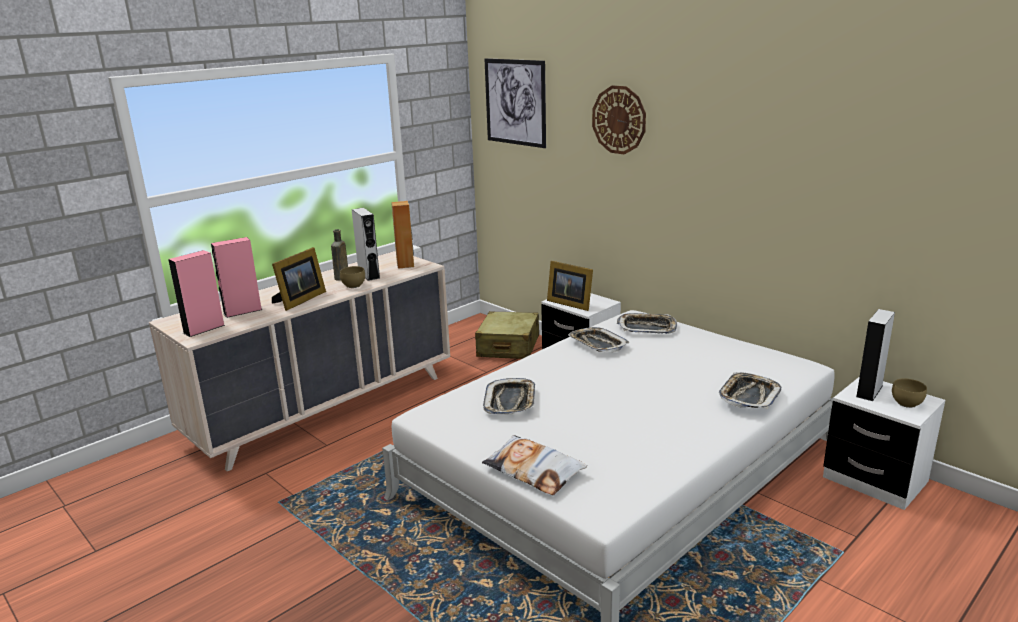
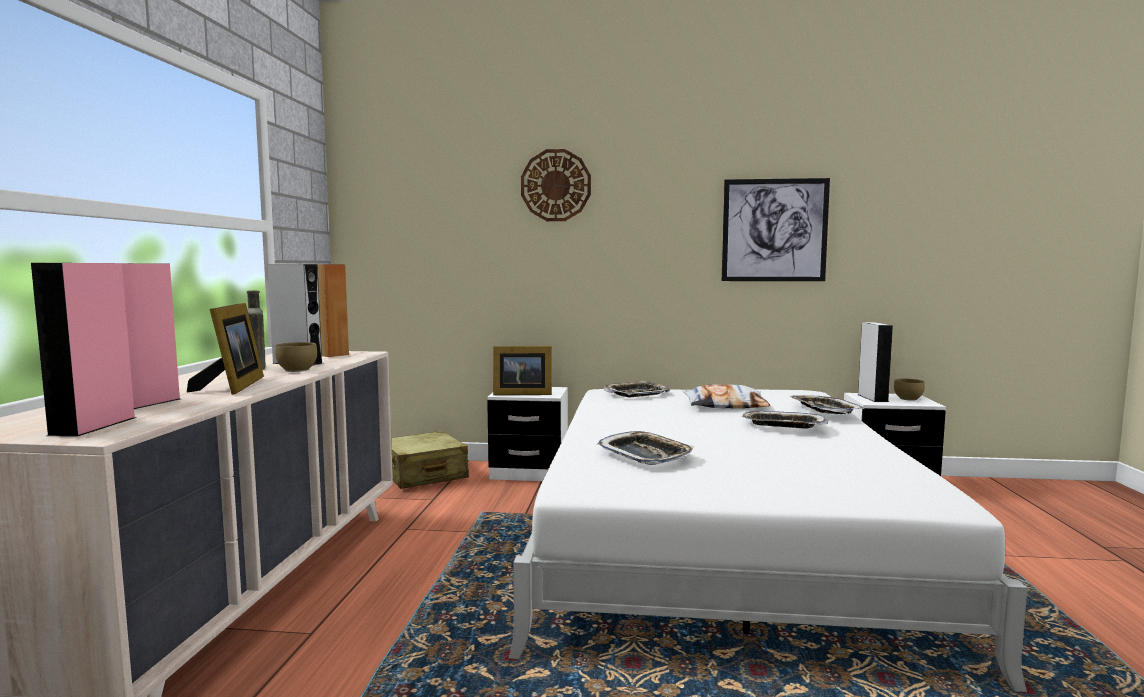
camera: 40 degrees left, 15 degrees down
pillow [482,435,587,495] -> pillow moved to [682,384,771,409]
picture [485,58,546,148] -> picture moved to [722,178,830,281]
tray [568,327,629,352] -> tray moved to [742,411,828,429]

